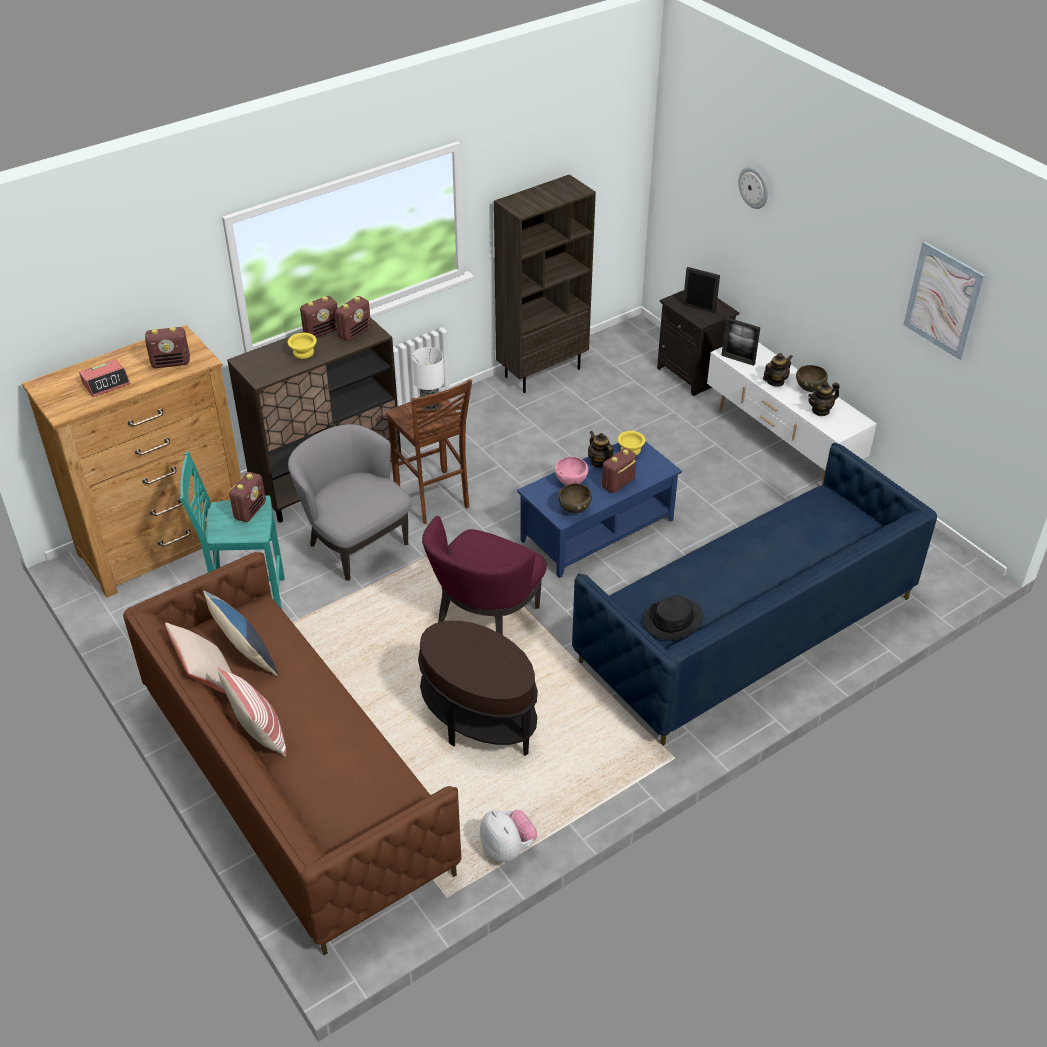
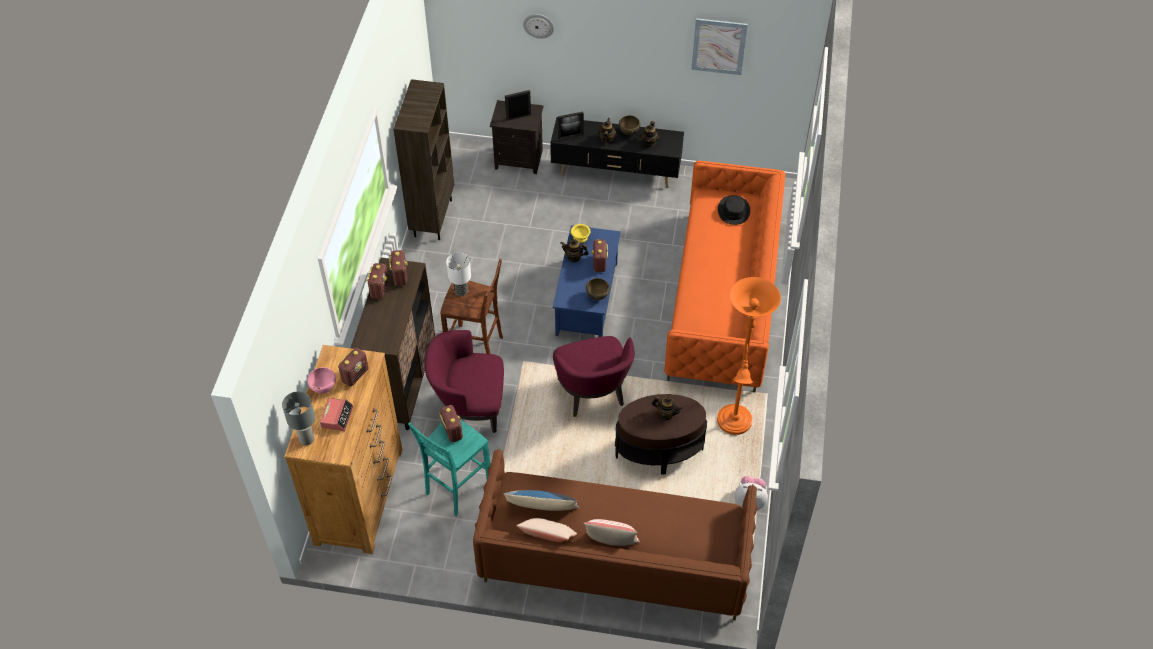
camera: 45 degrees left, 10 degrees up
yellow bowl [287,333,317,359] -> none
grey armchair [288,424,412,581] -> purple armchair [425,330,504,433]
pink bowl [555,457,588,485] -> pink bowl moved to [307,367,336,393]
blue sofa [572,443,937,746] -> orange sofa [664,161,785,392]
black hat [643,595,704,640] -> black hat moved to [718,195,750,225]
white tv stand [707,342,877,486] -> black tv stand [550,117,684,188]
none -> grey table lamp [282,391,315,445]
none -> teapot [652,396,682,420]
none -> orange floor lamp [717,277,781,435]

